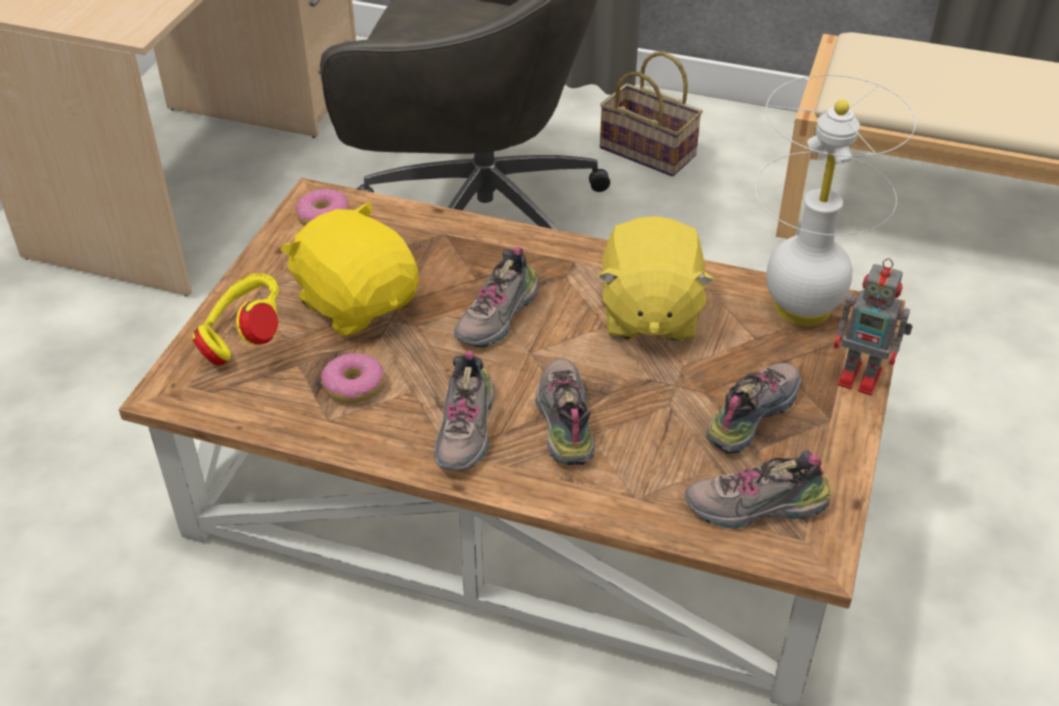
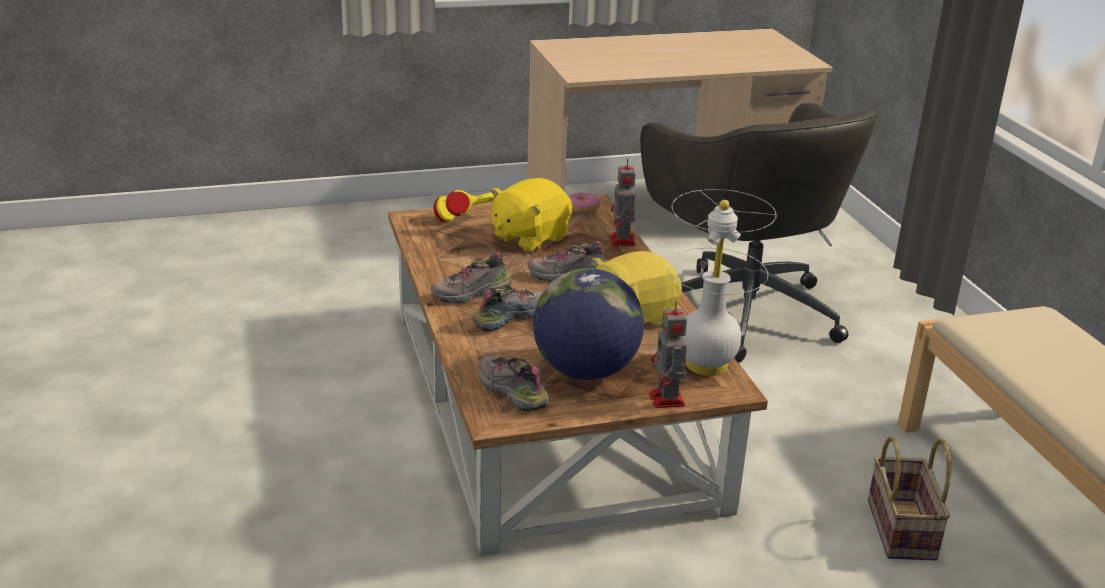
camera: 55 degrees right, 15 degrees down
yellow plush toy [281,201,418,337] -> yellow plush toy turned 150 degrees counterclockwise [491,178,572,252]
donut [321,353,384,403] -> none
basket [600,51,703,177] -> basket moved to [868,437,951,560]
shoe [706,363,801,454] -> globe [533,268,644,380]
none -> toy robot [609,158,636,246]

